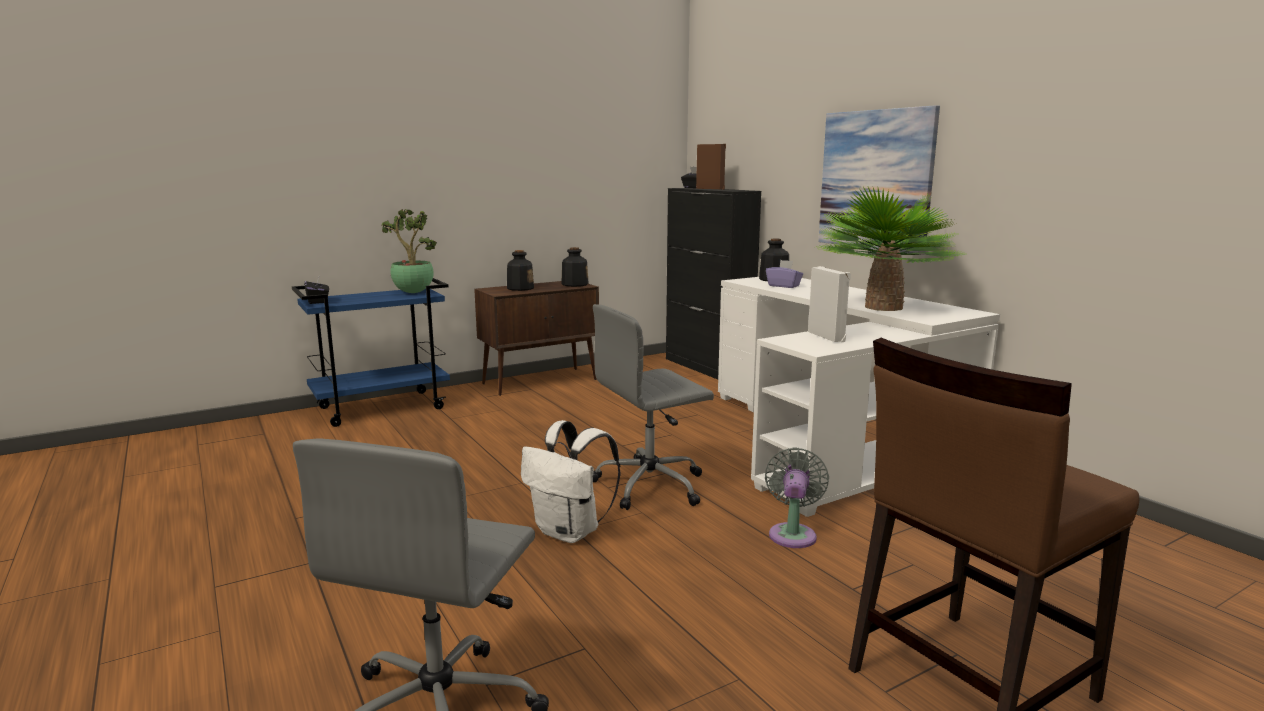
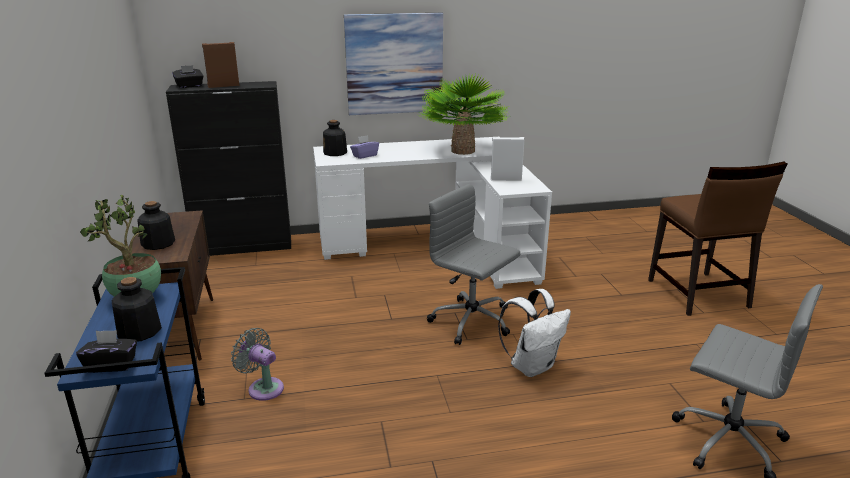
camera: 70 degrees left, 10 degrees up
bottle [561,247,589,287] -> bottle moved to [112,277,162,341]
grey office chair [593,304,714,510] -> grey office chair turned 135 degrees clockwise [427,184,520,345]
grey fan [765,448,829,548] -> grey fan moved to [231,328,284,401]

